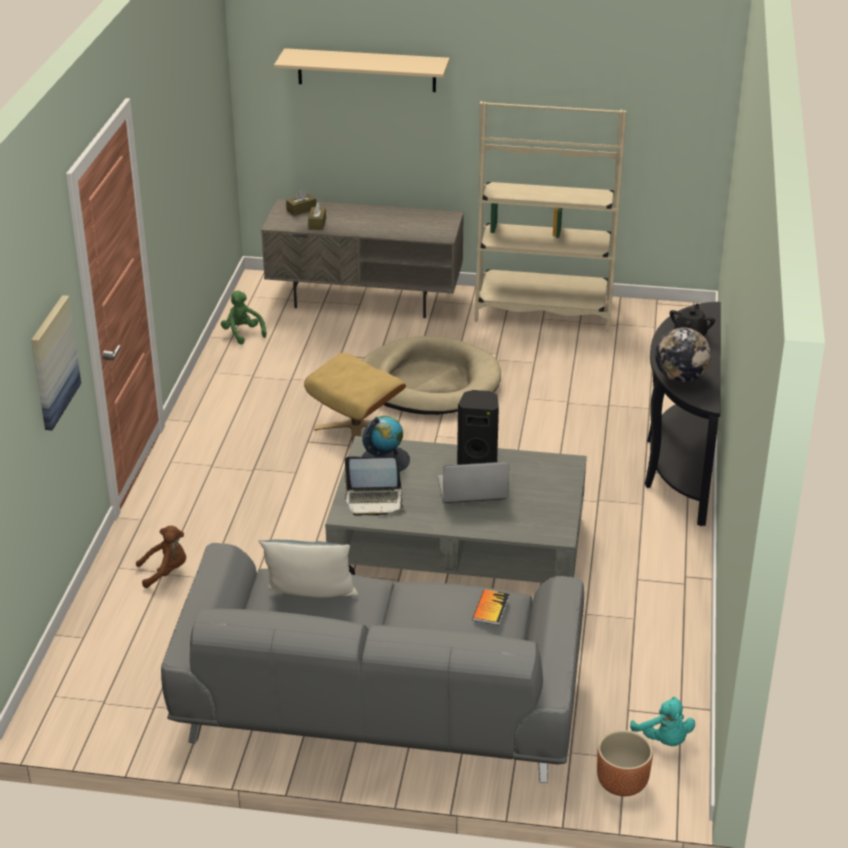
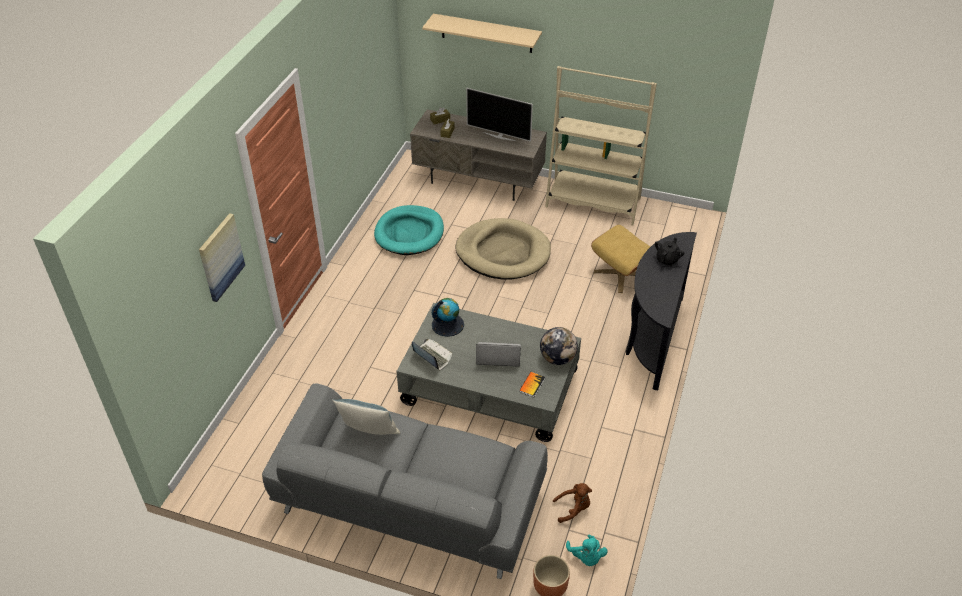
camera: 10 degrees right, 10 degrees up
brown plush toy [136,525,186,588] -> brown plush toy moved to [553,483,592,523]
green plush toy [221,291,267,345] -> none
beige ottoman [304,353,406,444] -> beige ottoman moved to [591,225,650,293]
laptop [344,456,405,516] -> laptop turned 150 degrees counterclockwise [412,339,453,371]
black speaker [457,390,499,465] -> none
book [472,589,509,625] -> book moved to [519,372,545,397]
globe [655,327,711,383] -> globe moved to [540,327,578,365]
none -> turquoise dog bed [374,205,444,255]
none -> television [466,88,533,141]

